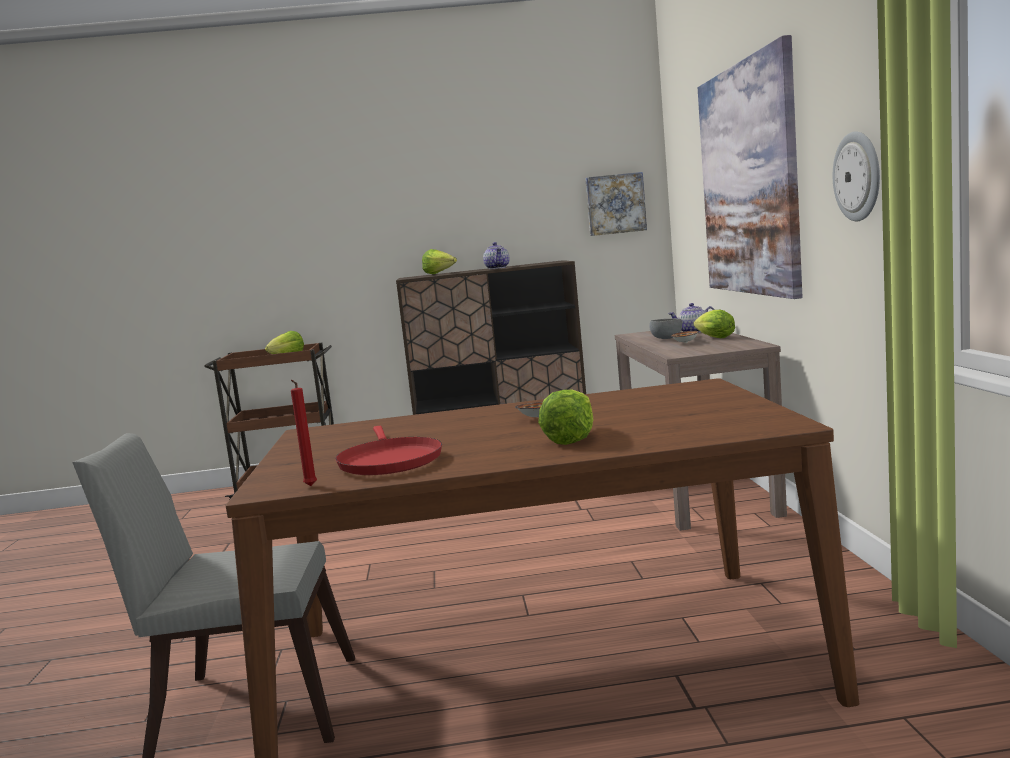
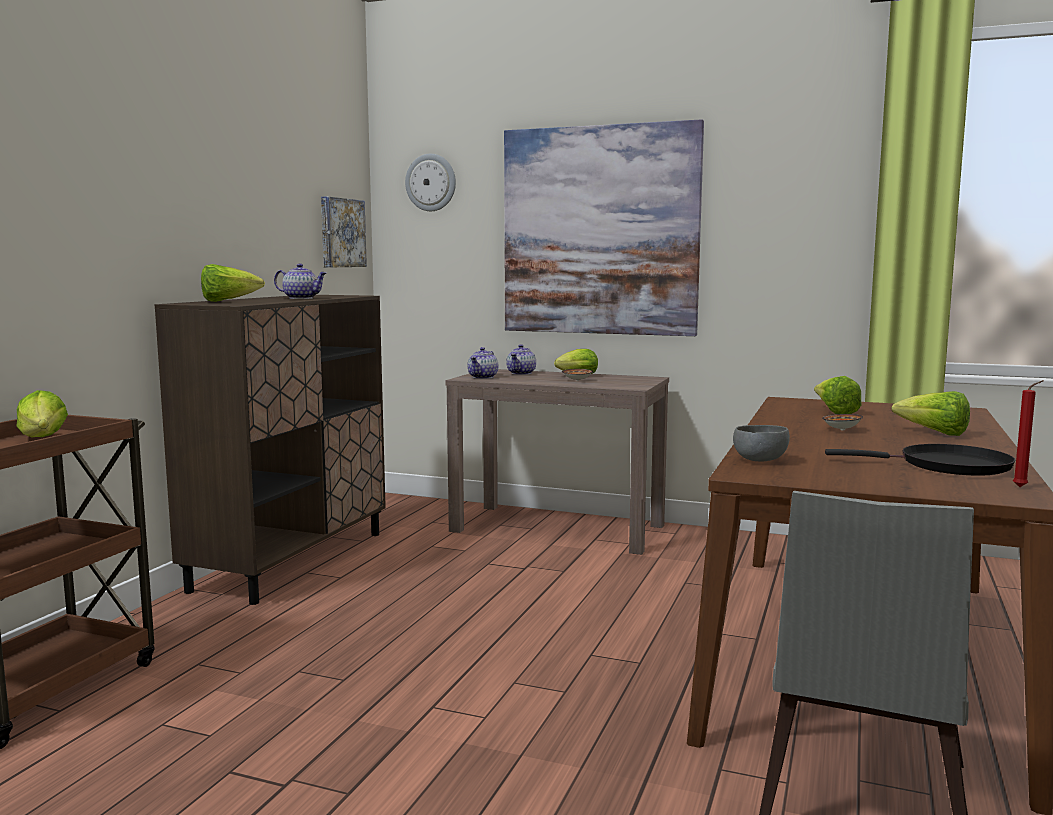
camera: 65 degrees left, 0 degrees up
red frying pan [335,426,442,475] -> black frying pan [825,444,1016,476]
grey bowl [650,318,682,339] -> grey bowl moved to [733,425,790,461]
wall clock [833,131,880,221] -> wall clock moved to [405,154,456,211]
none -> teapot [468,347,498,379]
none -> lettuce [814,376,862,414]

